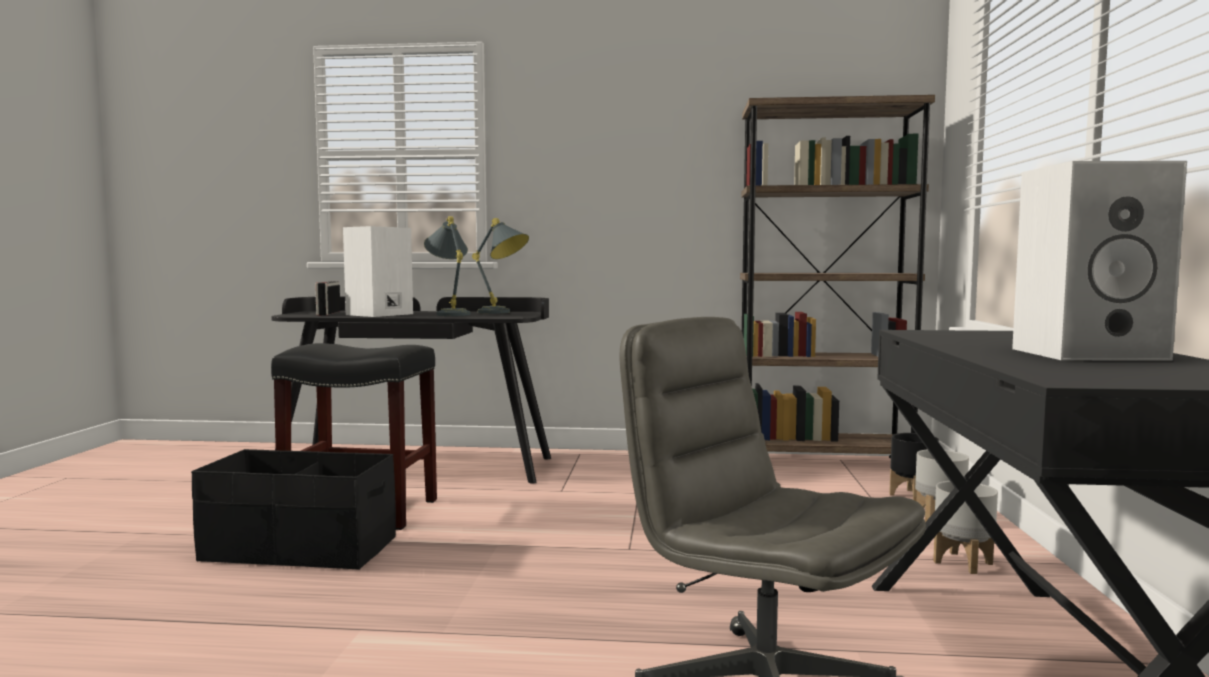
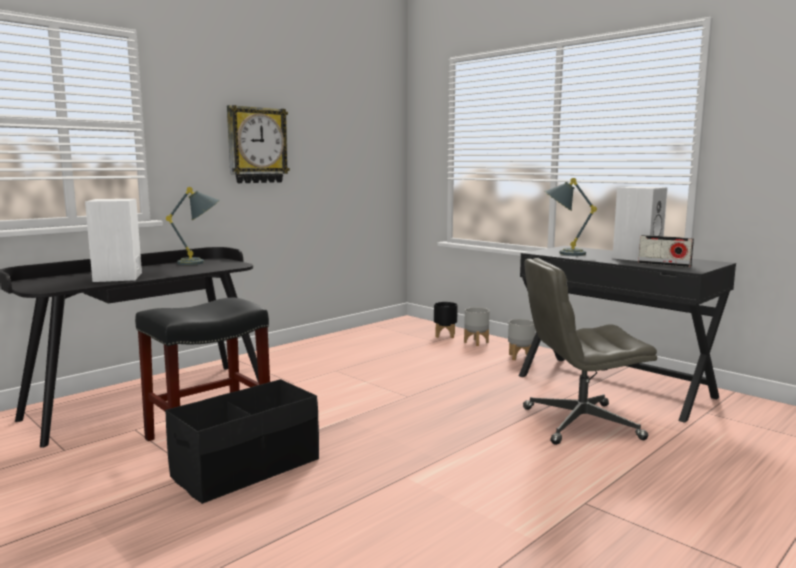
camera: 50 degrees left, 5 degrees up
radio [315,281,340,315] -> radio moved to [638,235,694,267]
grey table lamp [424,216,471,316] -> grey table lamp moved to [544,178,597,256]
brown bookcase [740,95,935,459] -> none
none -> wall clock [227,105,290,183]

